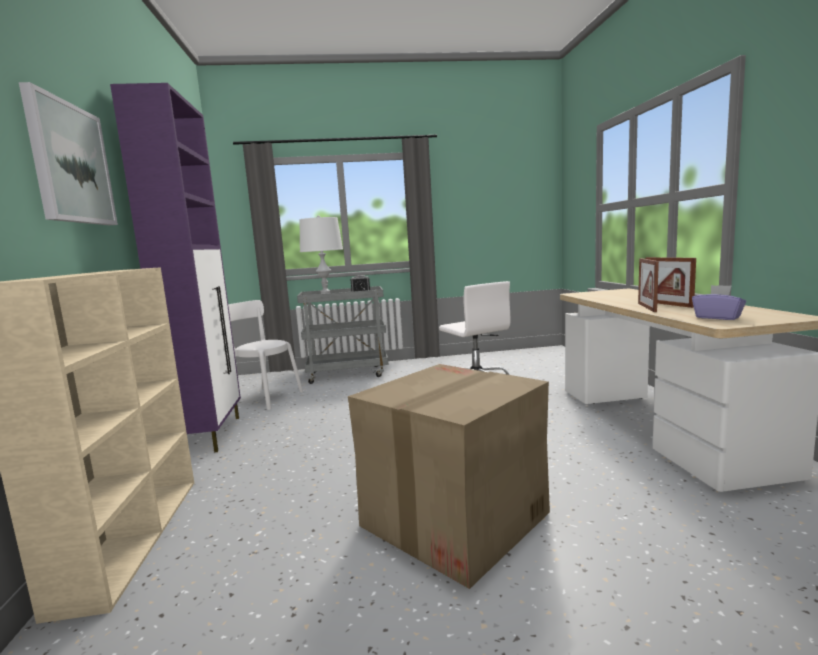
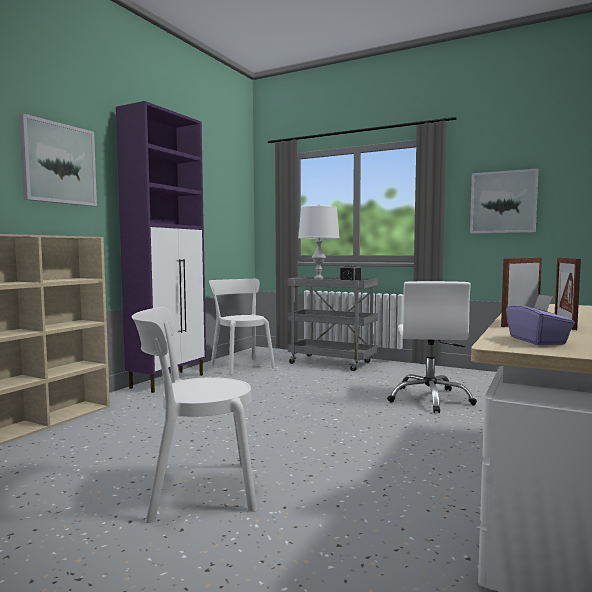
camera: 35 degrees right, 5 degrees down
cardboard box [348,364,550,589] -> white chair [132,307,257,523]
none -> picture [470,168,538,233]

